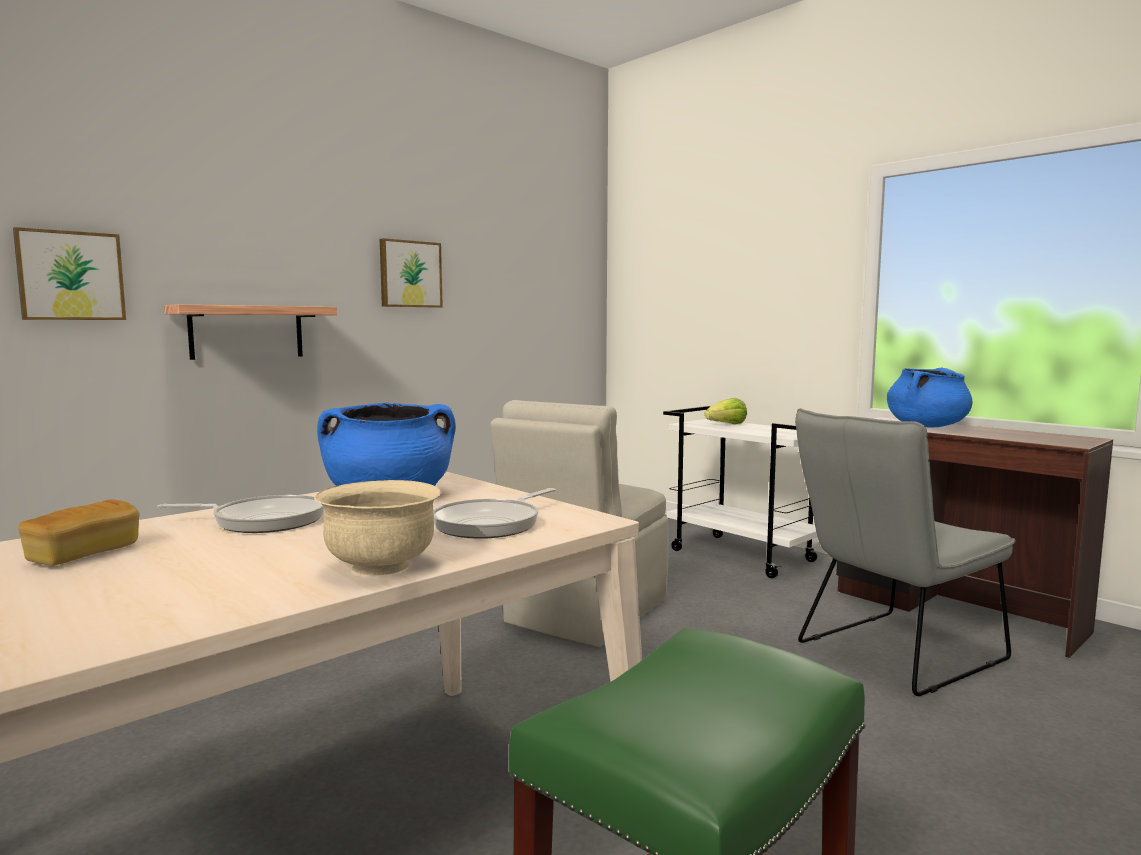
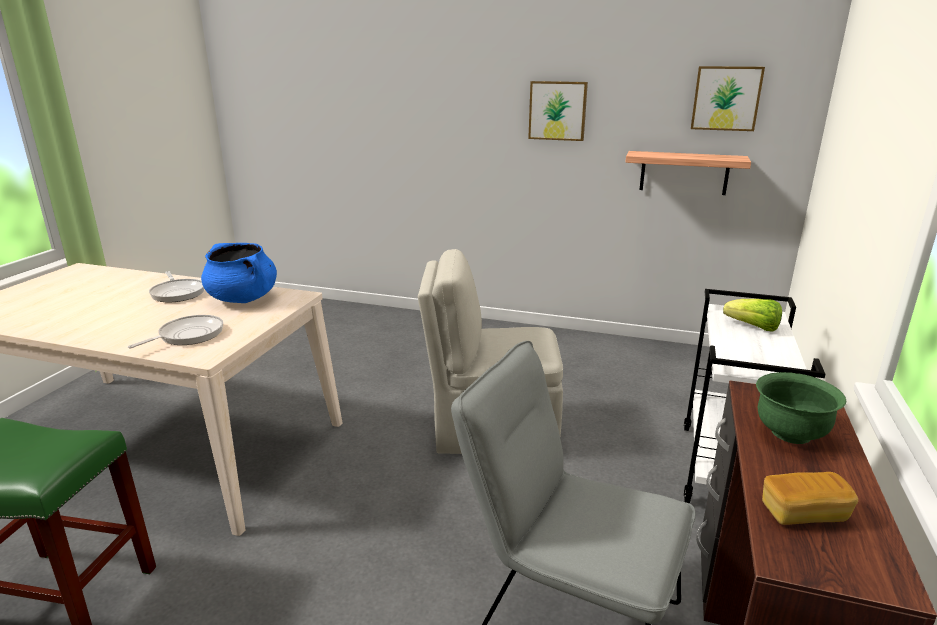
camera: 60 degrees right, 15 degrees up
picture [13,227,126,320] -> picture moved to [691,66,765,131]
bread [18,499,139,566] -> bread moved to [762,472,858,525]
shelf [164,304,337,360] -> shelf moved to [625,151,751,195]
beige bowl [314,480,442,575] -> none
frying pan [433,488,556,539] -> frying pan turned 120 degrees clockwise [128,315,223,348]
blue cooking pot [887,368,972,428] -> green bowl [756,372,846,444]

